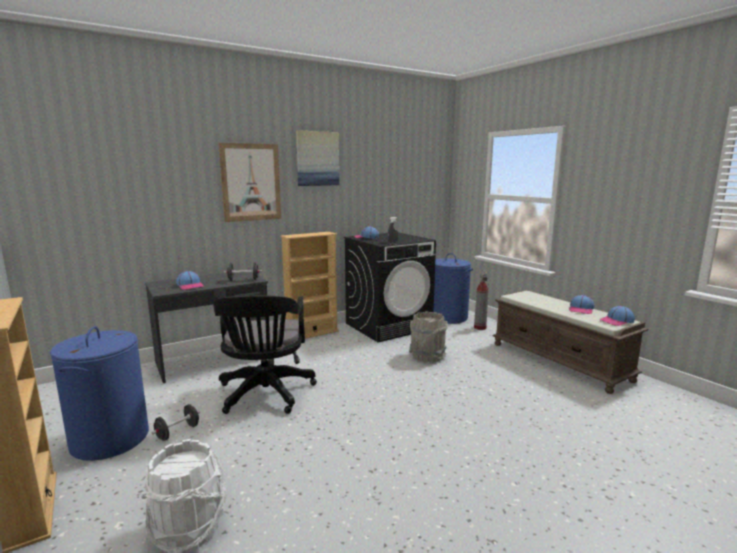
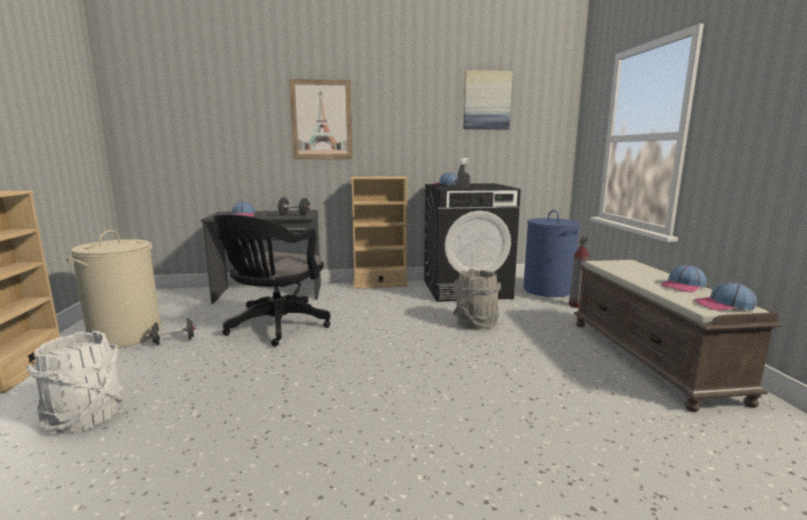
camera: 25 degrees right, 0 degrees up
blue laundry basket [50,326,149,461] -> beige laundry basket [66,230,161,348]
picture [296,130,339,186] -> picture moved to [463,70,513,129]

